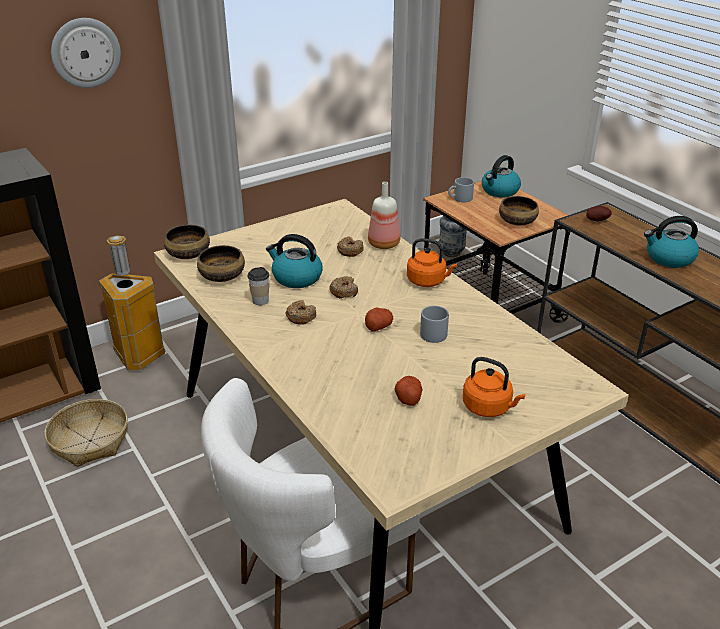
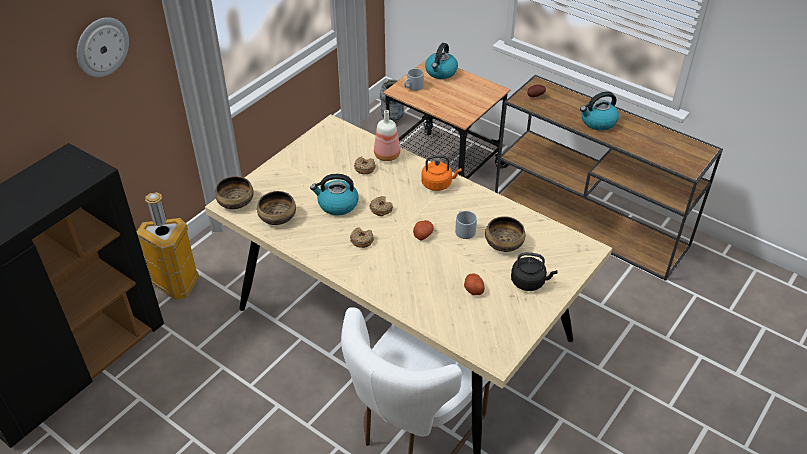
camera: 20 degrees left, 10 degrees up
basket [45,399,128,467] -> none
cup [248,267,269,305] -> none
orange kettle [463,357,526,417] -> black kettle [511,252,557,291]
bowl [499,196,539,226] -> bowl moved to [485,216,525,252]

